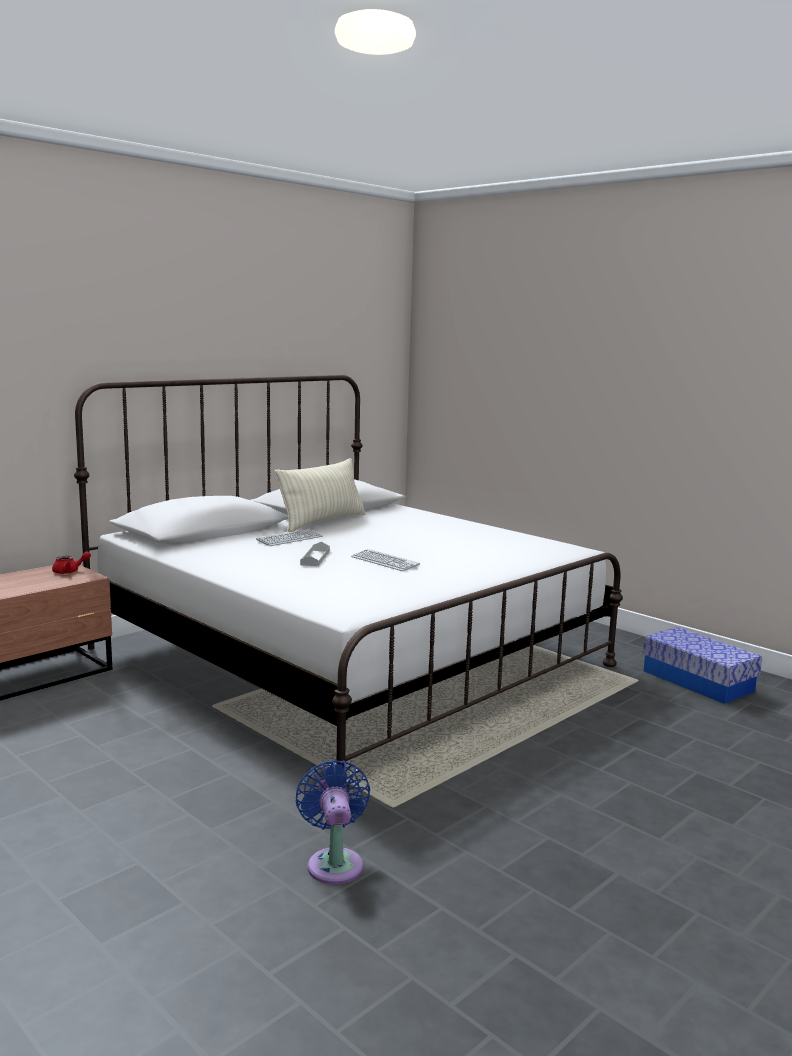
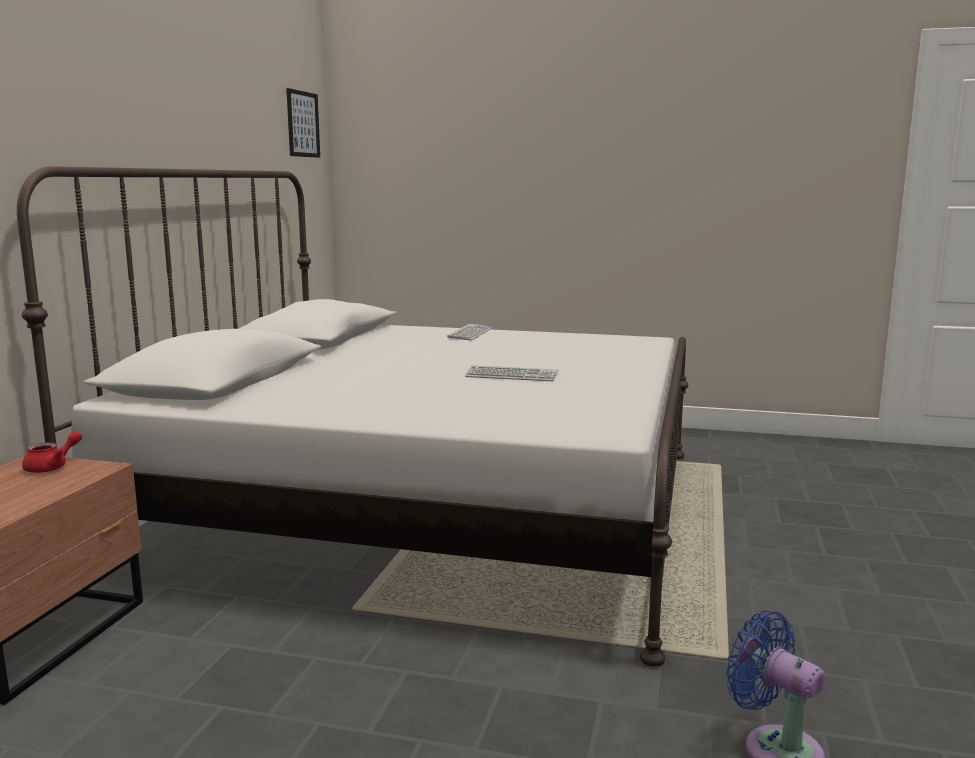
camera: 30 degrees left, 0 degrees up
keyboard [256,529,323,546] -> keyboard moved to [447,324,492,341]
beige pillow [275,458,366,532] -> none
grey tray [300,542,330,566] -> none
storage box [643,627,762,704] -> none
none -> picture [286,88,320,158]

